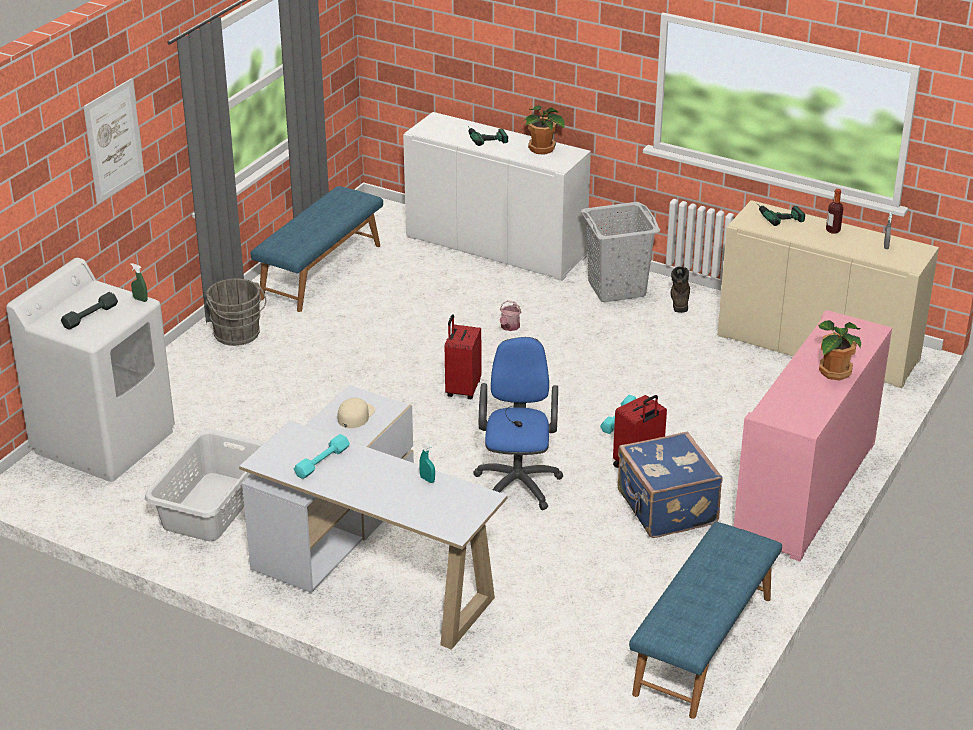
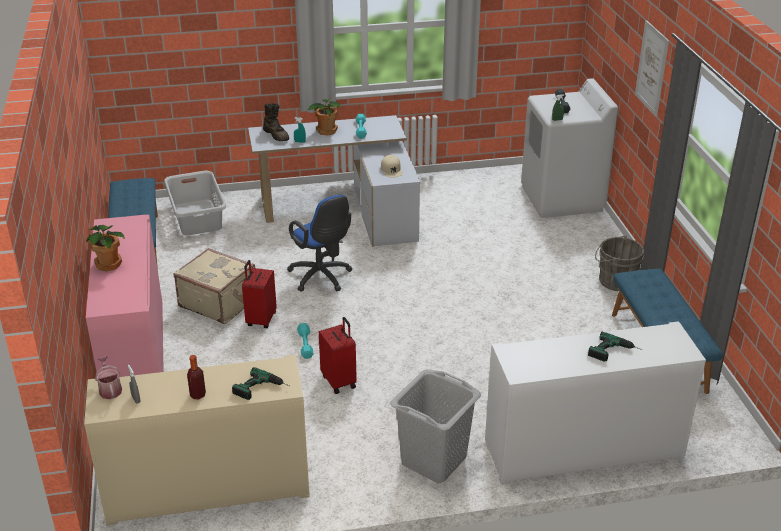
camera: 140 degrees right, 0 degrees up
grey laundry basket [145,429,265,541] -> grey laundry basket moved to [164,171,226,235]
red suitcase [445,315,481,399] -> red suitcase moved to [319,317,357,394]
watering can [499,300,521,331] -> watering can moved to [95,357,122,399]
potted plant [524,105,564,155] -> potted plant moved to [307,98,340,136]
blue suitcase [618,431,723,538] -> beige suitcase [174,248,255,324]
brown boot [670,266,690,313] -> brown boot moved to [263,103,289,141]

